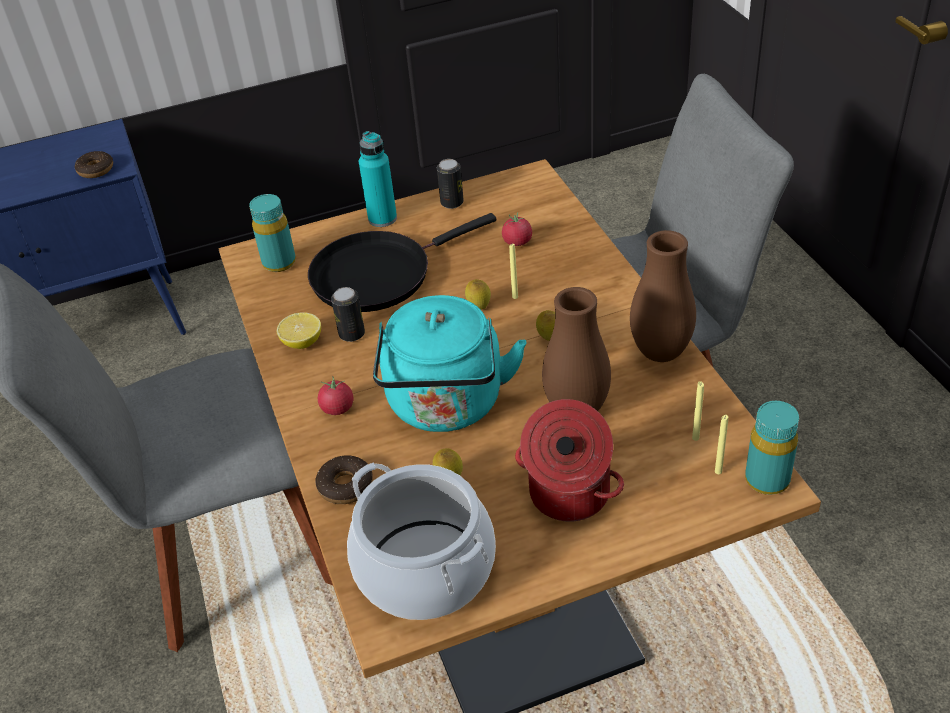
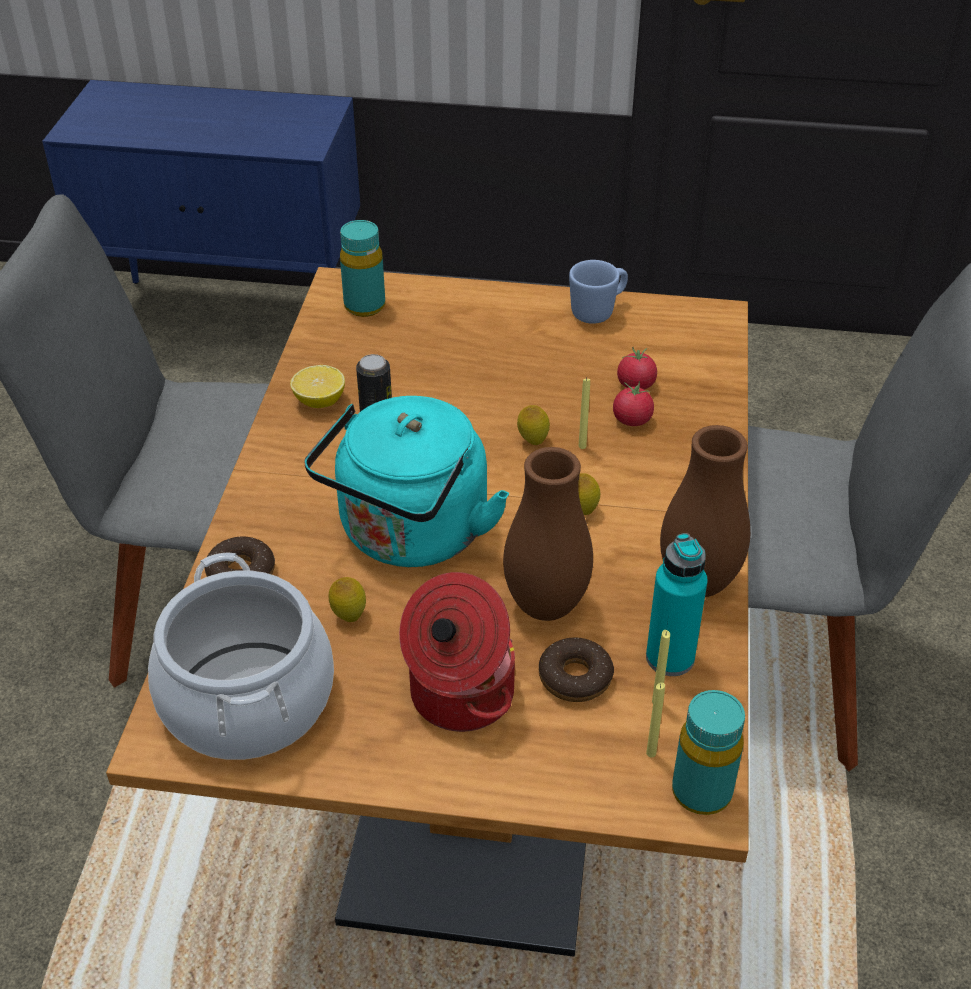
camera: 25 degrees right, 0 degrees up
donut [75,151,113,178] -> donut moved to [539,637,614,702]
black frying pan [308,213,496,312] -> none
tomato [318,376,353,415] -> tomato moved to [613,381,654,426]
turquoise bottle [359,131,397,227] -> turquoise bottle moved to [646,533,708,676]
can [437,159,464,209] -> blue mug [569,260,628,324]

